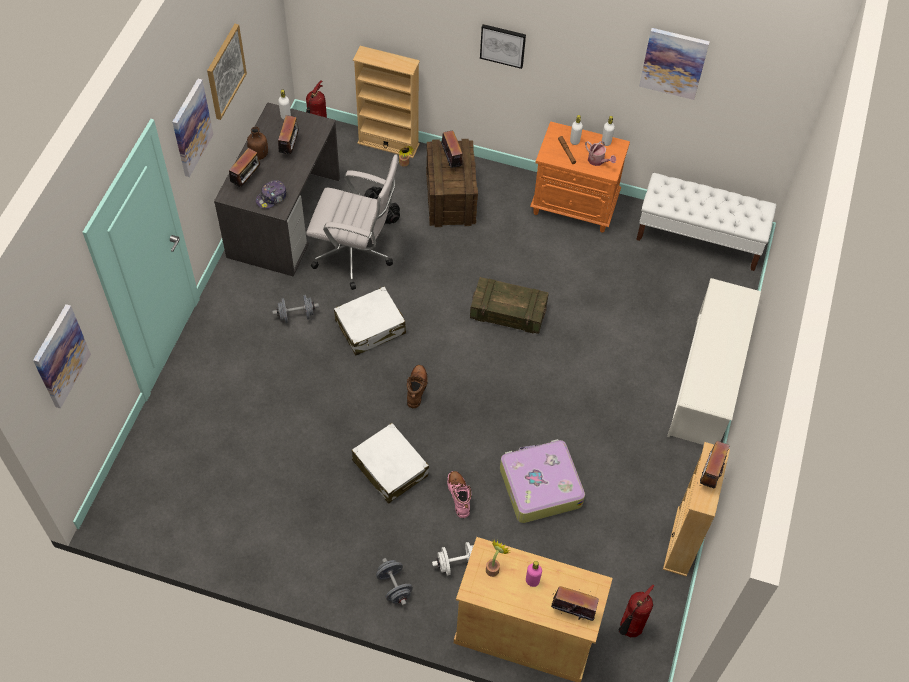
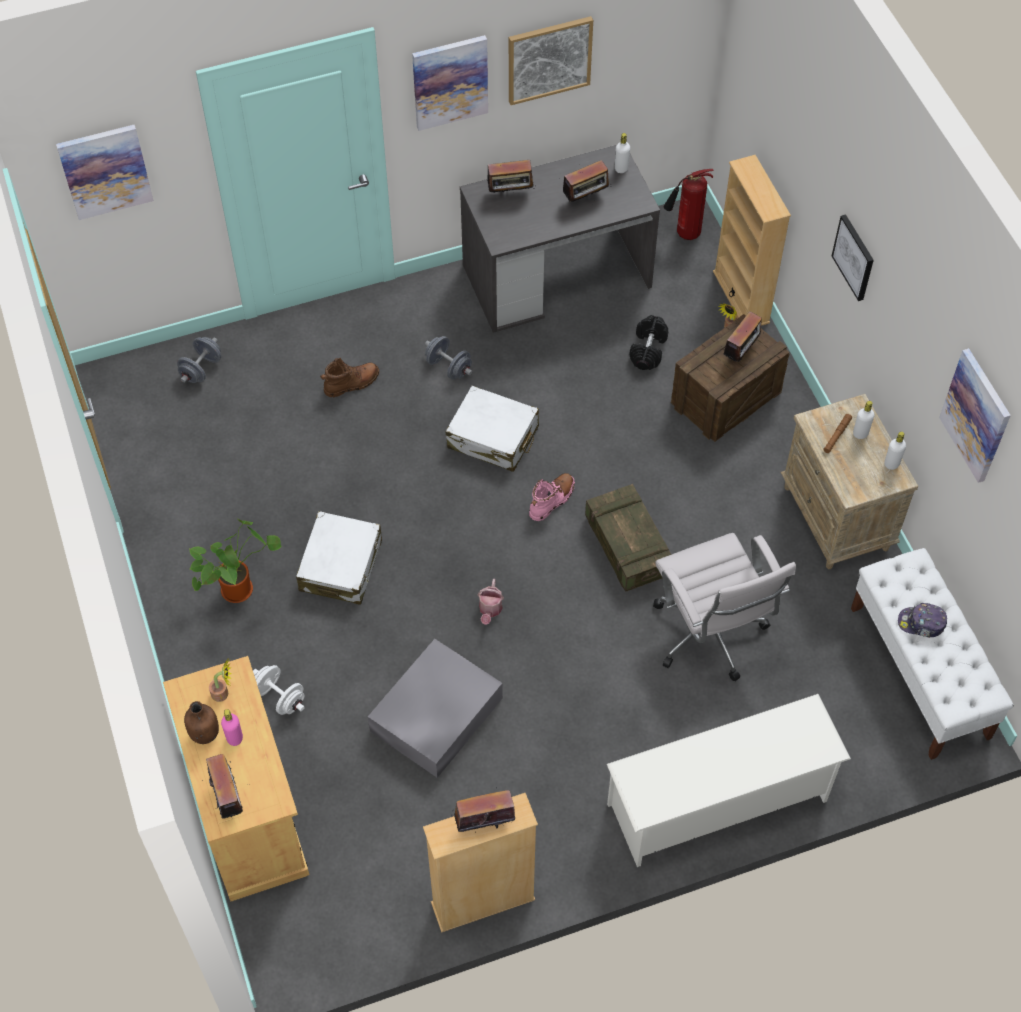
camera: 55 degrees right, 0 degrees up
brown bottle [247,127,268,160] -> brown bottle moved to [184,701,219,744]
cap [256,180,287,209] -> cap moved to [898,603,947,638]
white office chair [306,154,399,290] -> white office chair moved to [653,533,796,681]
grey dumbbell [376,558,413,606] -> grey dumbbell moved to [177,337,221,383]
brown boot [407,365,428,408] -> brown boot moved to [320,358,379,397]
pink boot [447,471,471,518] -> pink boot moved to [529,473,575,521]
suitcase [500,439,585,523] -> grey storage box [368,639,503,778]
orange nightstand [530,121,630,233] -> beige nightstand [781,394,918,569]
watering can [585,141,616,166] -> watering can moved to [478,579,504,625]
fire extinguisher [619,584,654,637] -> none
none -> potted plant [189,519,281,603]

